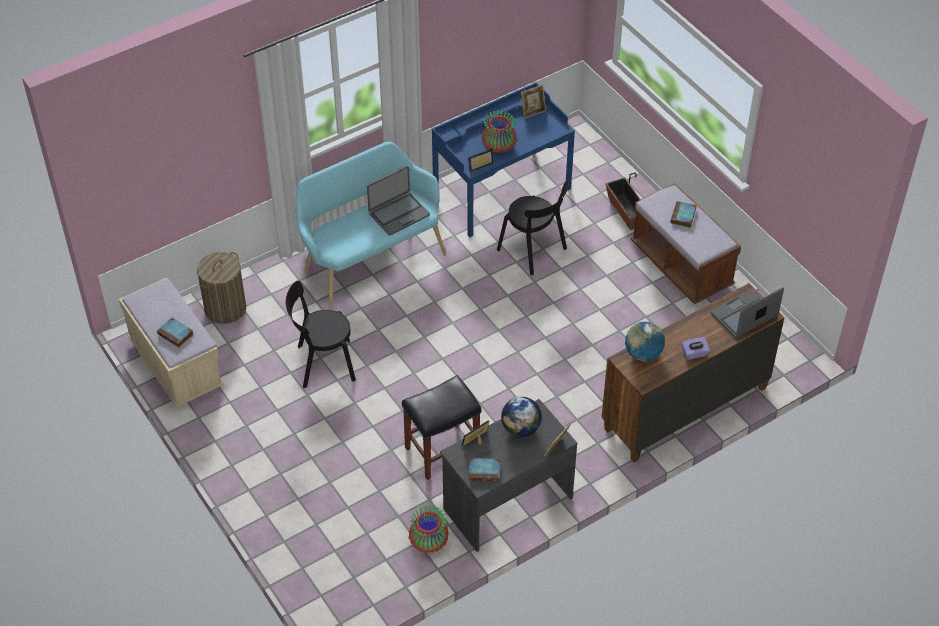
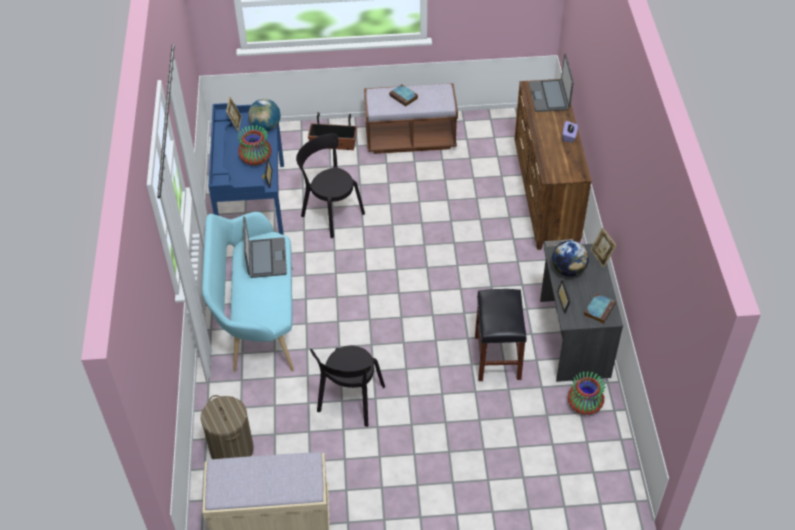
camera: 60 degrees left, 0 degrees up
book [157,318,194,347] -> none
black chair [497,180,569,275] -> black chair turned 120 degrees counterclockwise [296,134,365,238]
globe [625,322,665,361] -> globe moved to [248,99,281,131]

